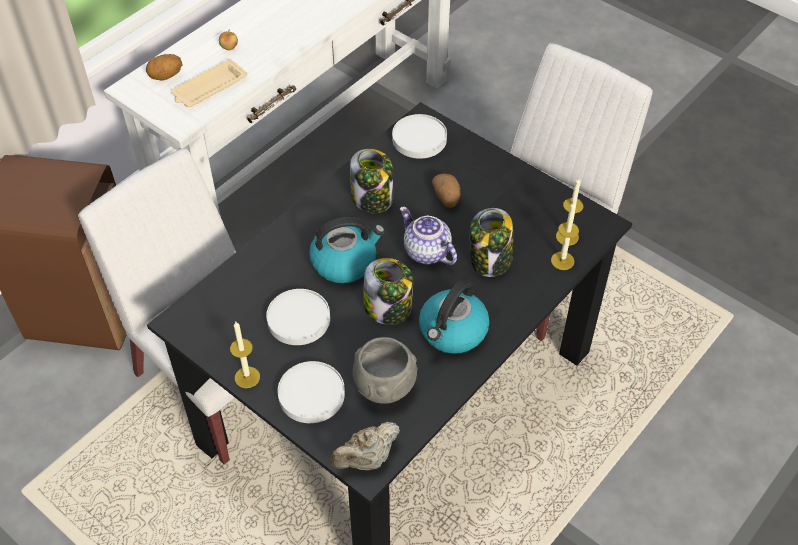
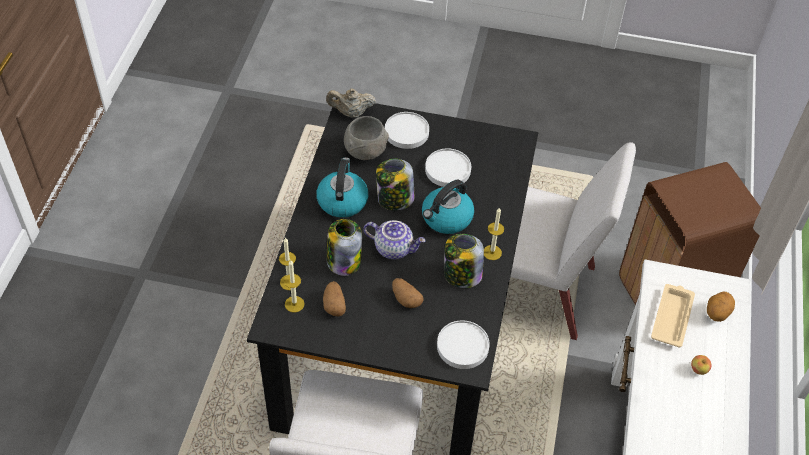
camera: 150 degrees right, 0 degrees up
candle [230,322,260,388] -> candle moved to [484,208,504,260]
beige teapot [330,422,400,470] -> beige teapot turned 120 degrees counterclockwise [326,88,376,118]
none -> potato [323,281,346,316]

